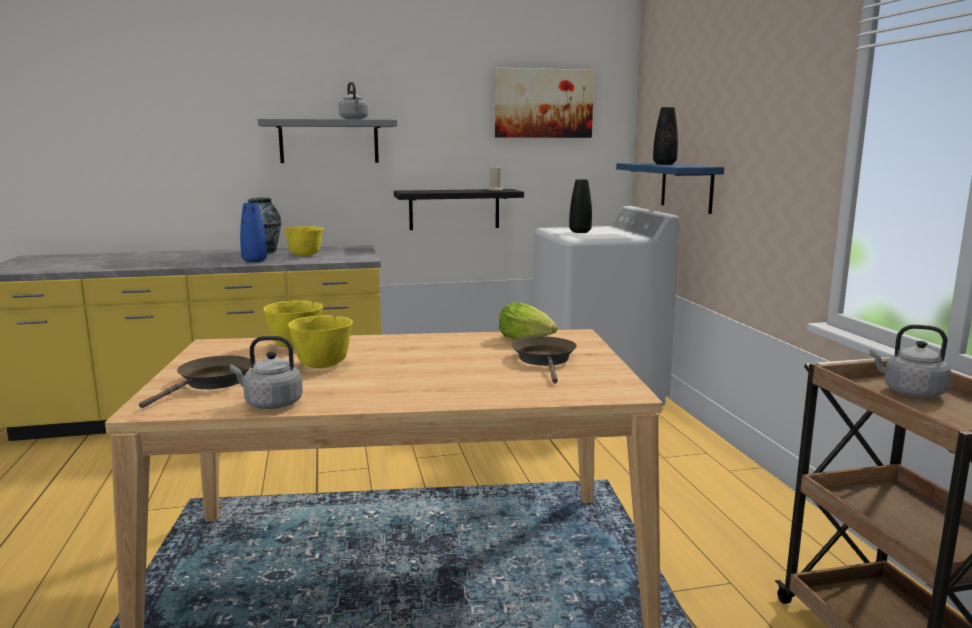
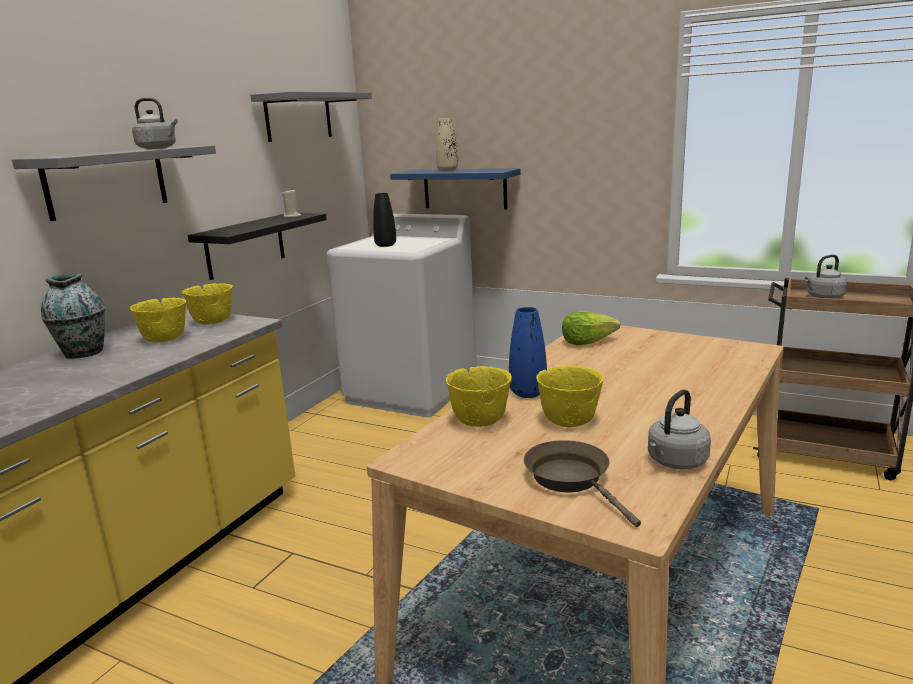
camera: 50 degrees left, 5 degrees up
blue vase [240,203,267,262] -> blue vase moved to [509,307,547,398]
picture [495,68,594,138] -> grey shelf [251,91,372,142]
brown frying pan [512,336,577,383] -> none
black vase [653,107,678,164] -> beige vase [436,118,458,171]
none -> yellow bowl [182,283,233,325]

